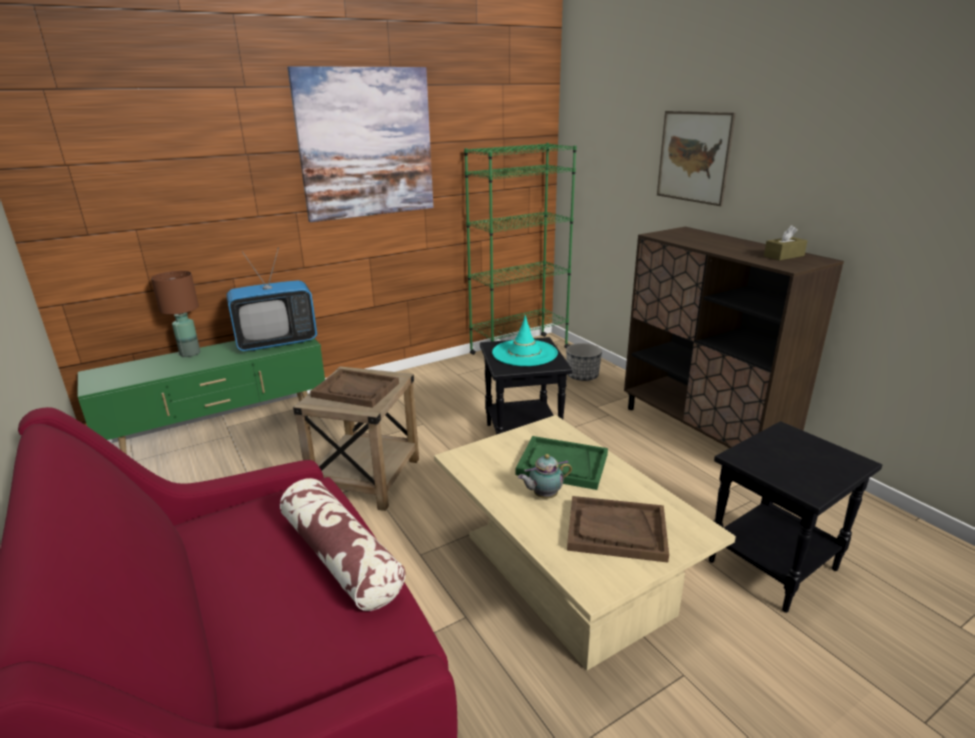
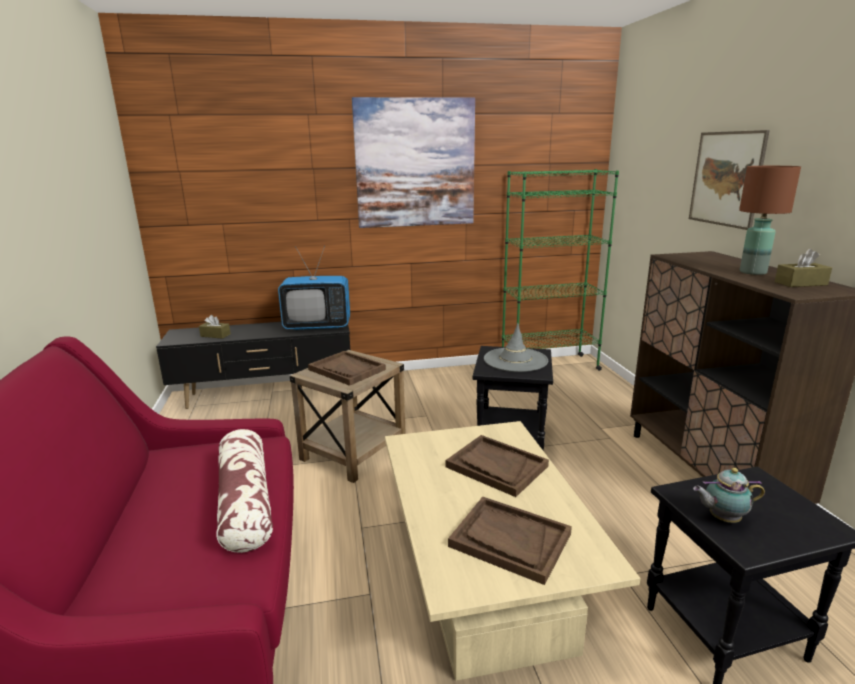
camera: 20 degrees right, 5 degrees down
green tv stand [78,338,325,454] -> black tv stand [156,322,350,409]
brown table lamp [151,271,200,357] -> brown table lamp moved to [739,166,801,275]
turquoise hat [492,315,558,366] -> grey hat [484,323,548,372]
green tray [516,436,608,490] -> brown tray [446,435,549,497]
teapot [518,454,572,499] -> teapot moved to [693,468,765,523]
planter [566,343,602,381] -> none
none -> brown tissue box [199,315,231,339]

